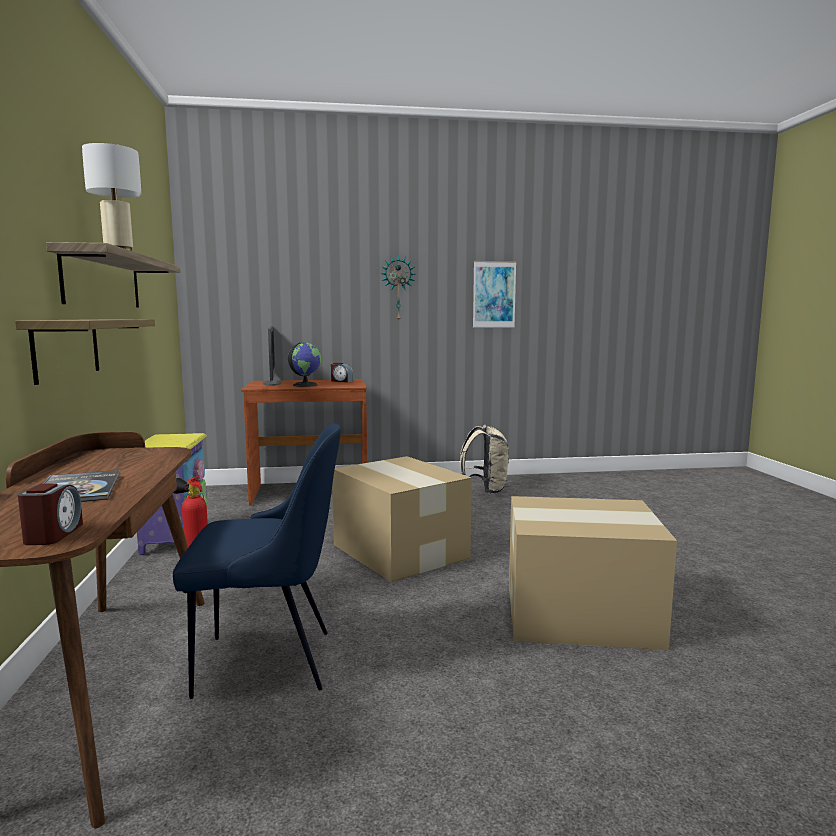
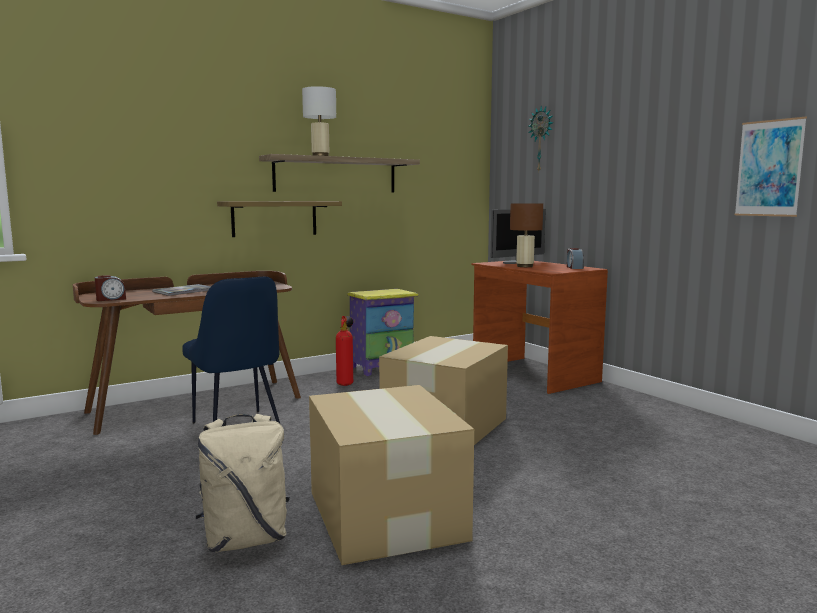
camera: 65 degrees right, 0 degrees up
globe [288,342,321,387] -> brown table lamp [510,203,543,267]
wall clock [380,255,416,322] -> wall clock moved to [529,106,554,171]
beige backpack [460,425,509,494] -> beige backpack moved to [196,414,290,552]

